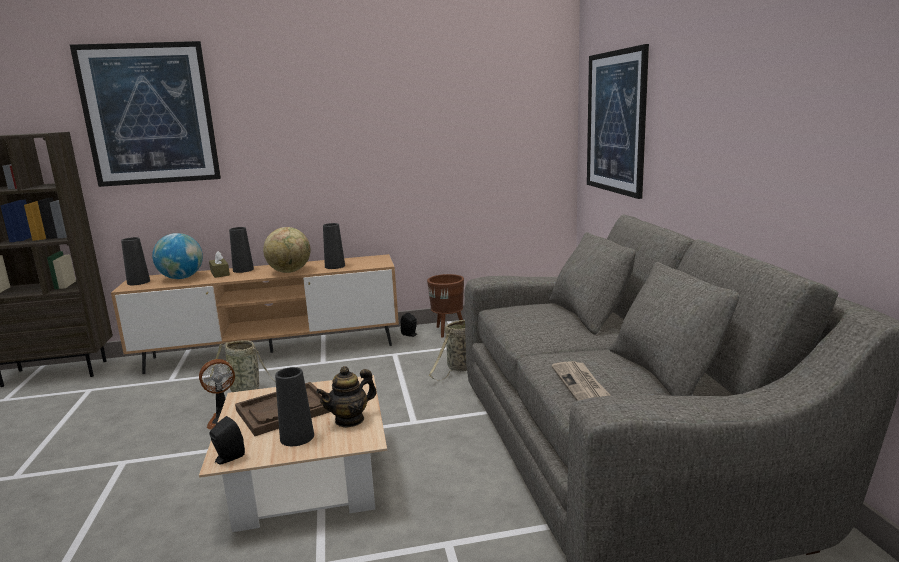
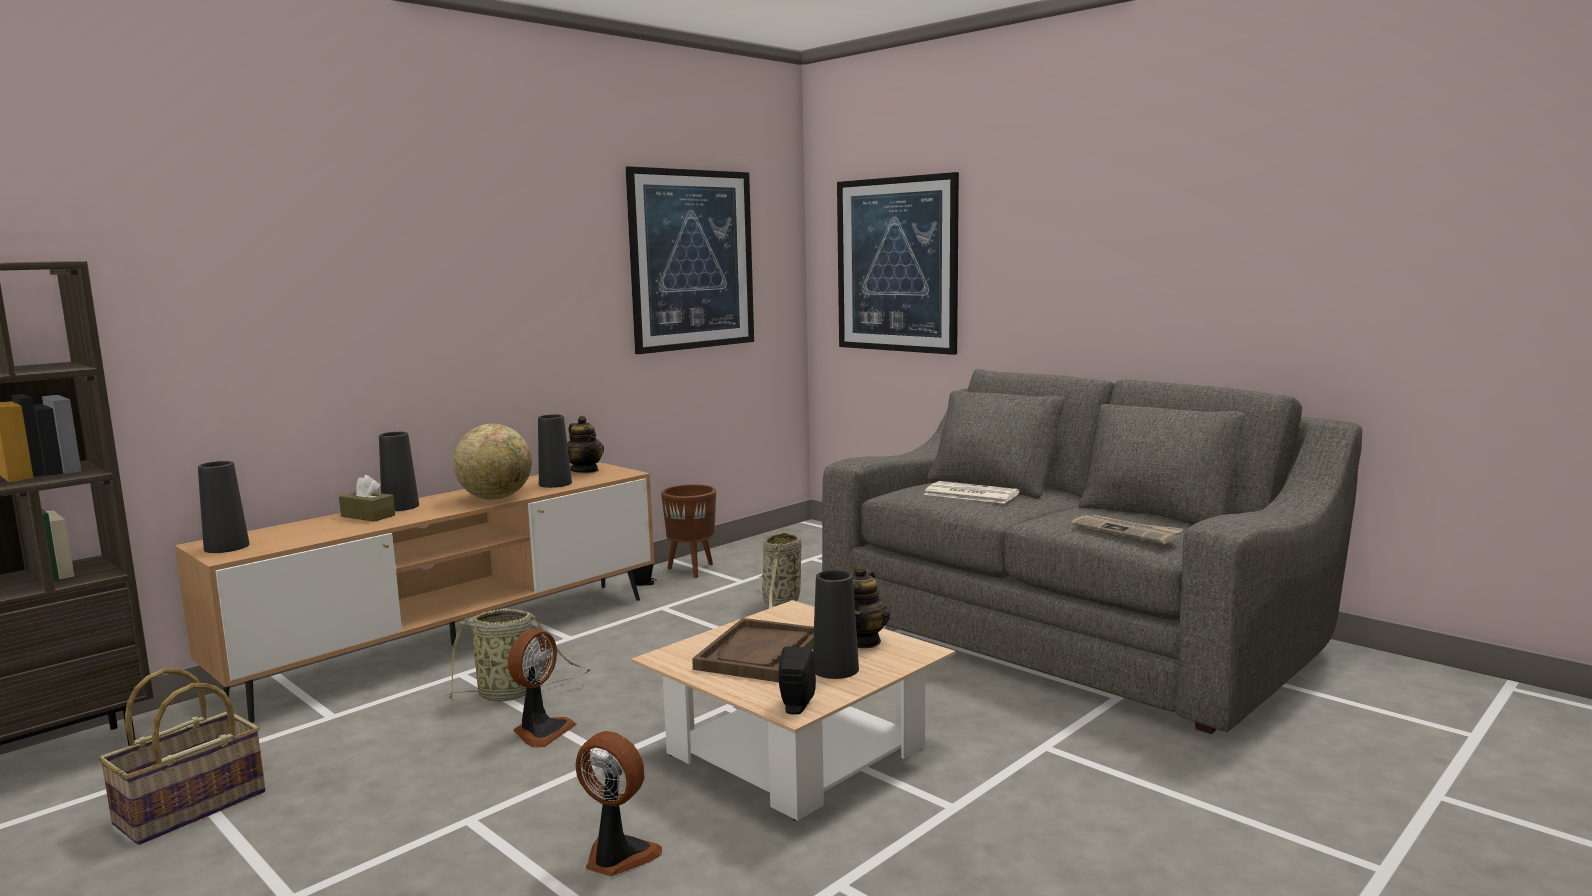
camera: 35 degrees left, 5 degrees down
picture [70,41,221,187] -> picture moved to [625,166,754,354]
globe [152,233,203,279] -> none
none -> basket [98,668,266,845]
none -> teapot [567,416,604,473]
none -> fan [575,731,662,876]
none -> newspaper [924,481,1020,504]

